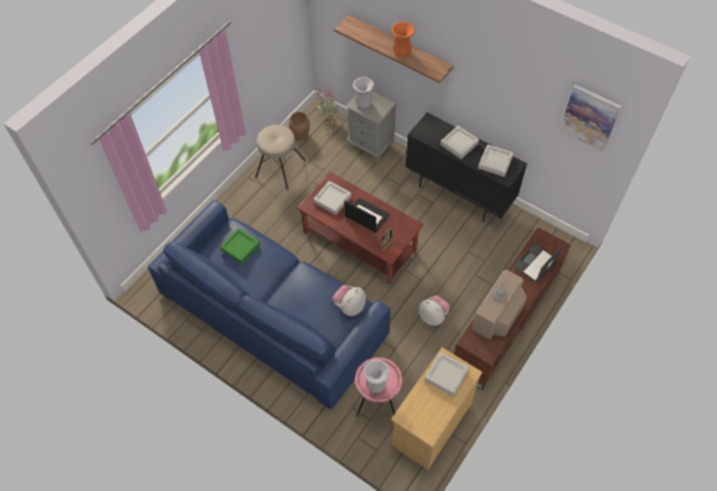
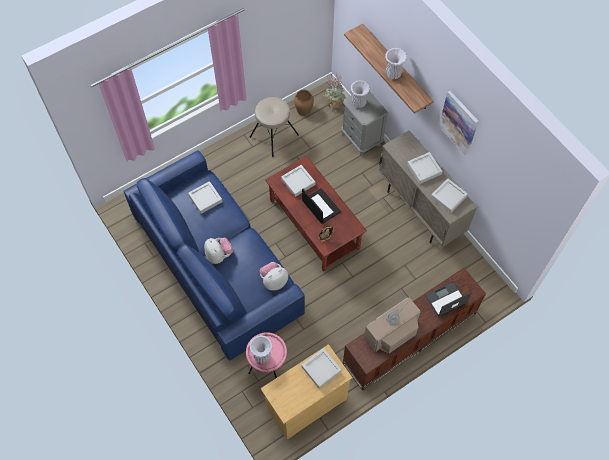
camera: 20 degrees right, 5 degrees up
green tray [220,228,260,264] -> grey tray [188,181,223,214]
orange vase [391,21,415,57] -> white vase [385,48,407,79]
black cabinet [405,113,527,222] -> beige cabinet [379,130,477,247]
plush toy [419,295,450,326] -> plush toy moved to [204,238,233,264]
picture [559,84,621,152] -> picture moved to [439,91,478,155]

